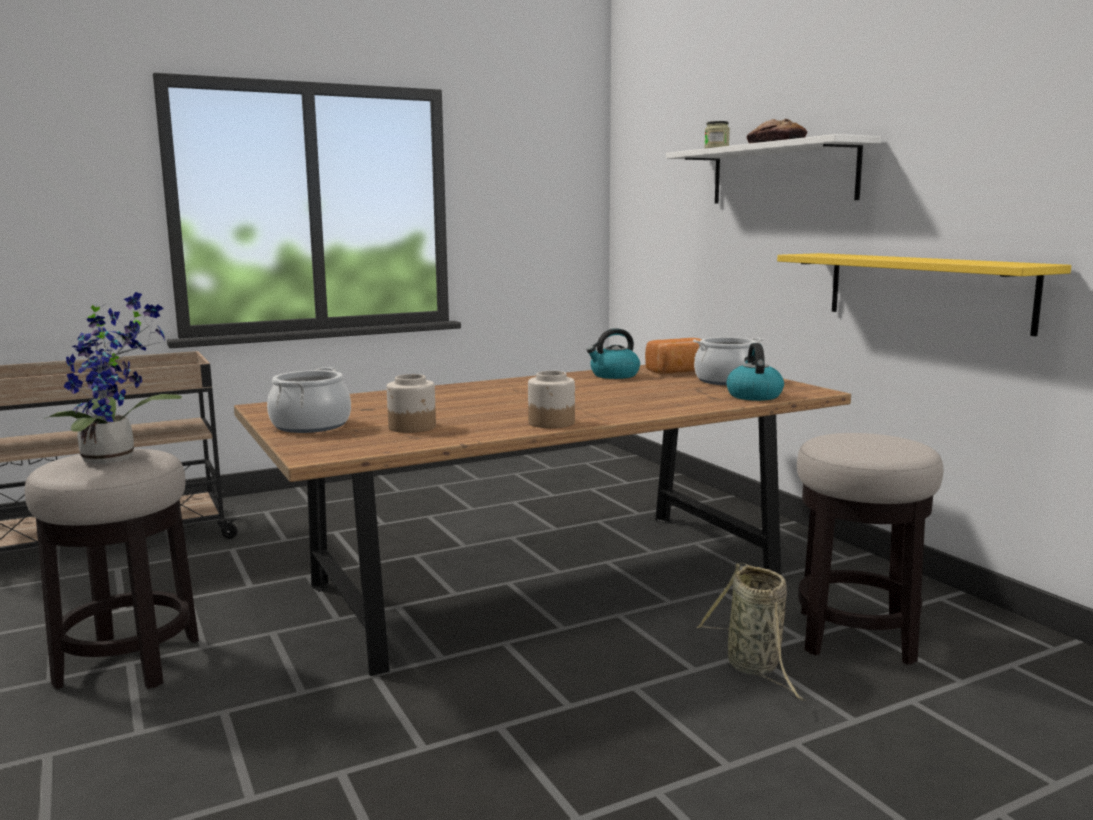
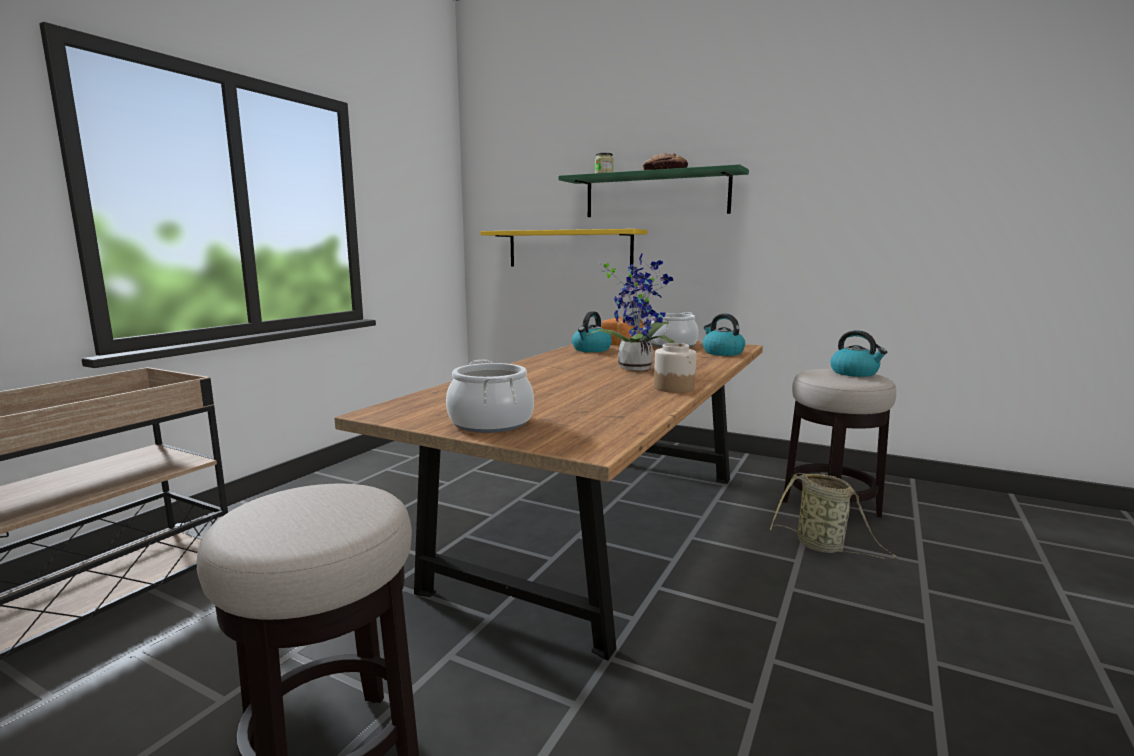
camera: 35 degrees left, 0 degrees up
potted plant [44,292,182,464] -> potted plant moved to [585,253,674,370]
jar [387,374,436,433] -> none
white shelf [666,134,881,204] -> green shelf [558,164,749,217]
yellow shelf [777,253,1071,336] -> yellow shelf moved to [480,229,647,267]
none -> kettle [830,330,887,377]

